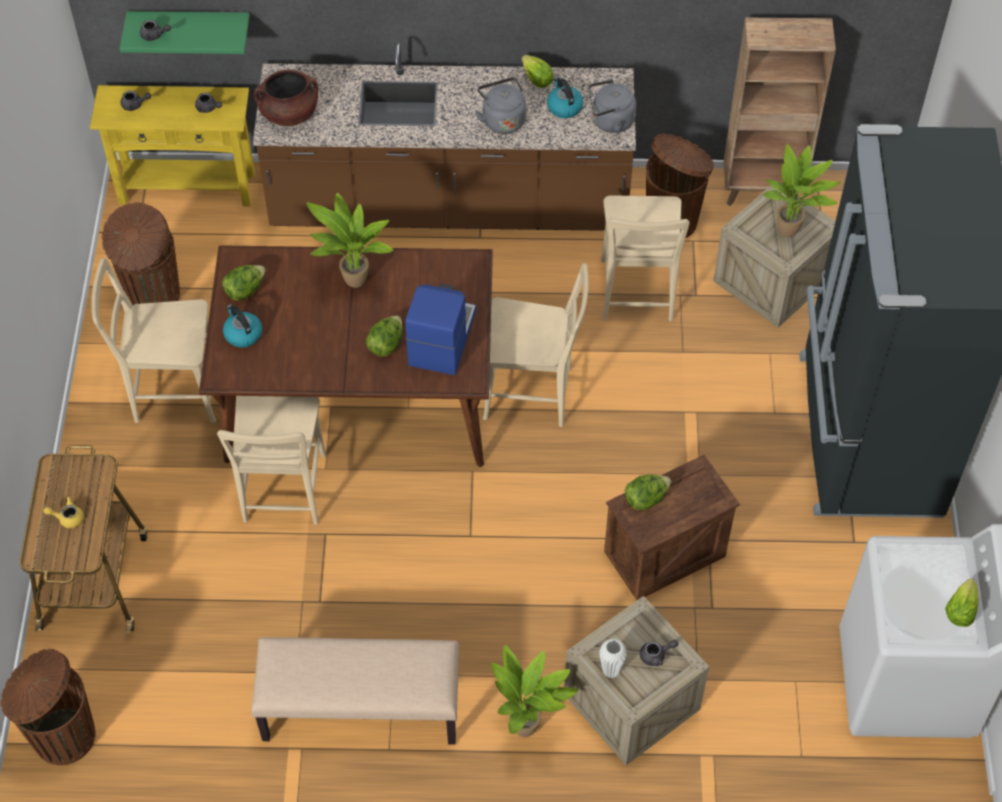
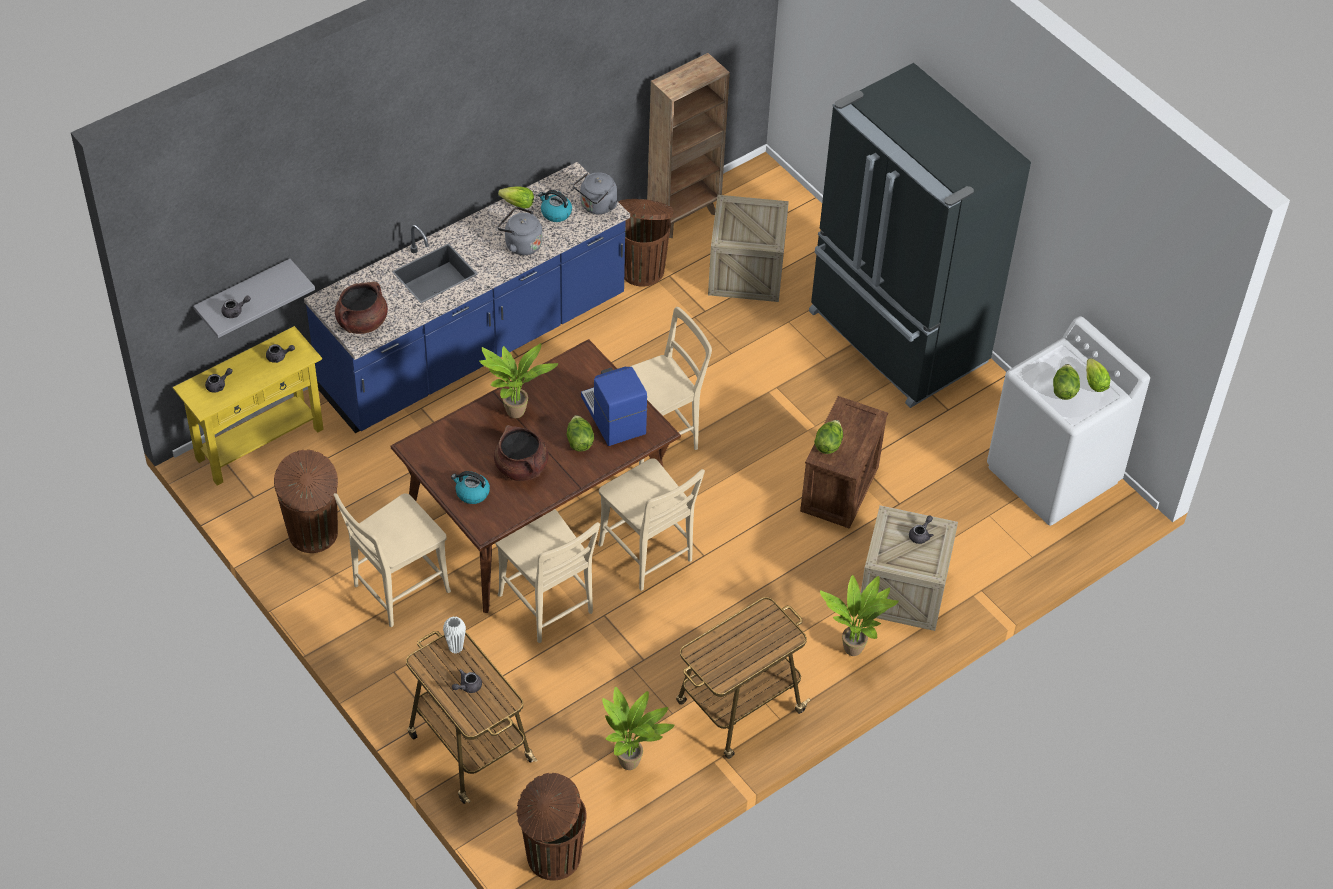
camera: 40 degrees left, 5 degrees down
yellow teapot [43,497,84,528] -> grey teapot [452,669,482,693]
green shelf [120,11,250,54] -> grey shelf [193,259,315,338]
lettuce [222,265,265,301] -> lettuce moved to [1053,364,1080,400]
beige bench [251,637,459,745] -> cart [676,597,810,759]
brown counter [253,43,636,231] -> blue counter [304,162,630,433]
white vase [599,639,627,678] -> white vase moved to [443,616,466,654]
beige chair [601,195,690,321] -> beige chair moved to [598,458,705,591]
potted plant [763,144,840,237] -> potted plant moved to [602,687,675,770]
none -> brown cooking pot [494,425,548,481]

